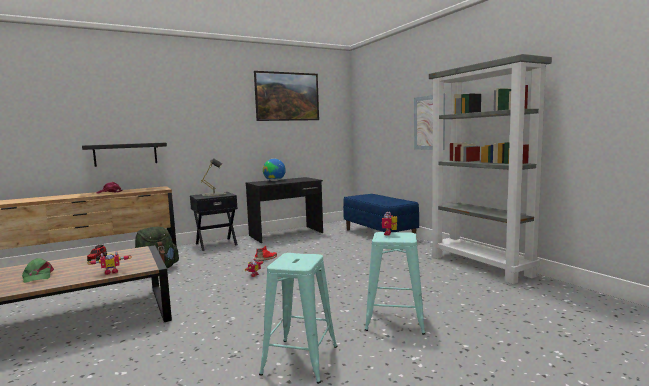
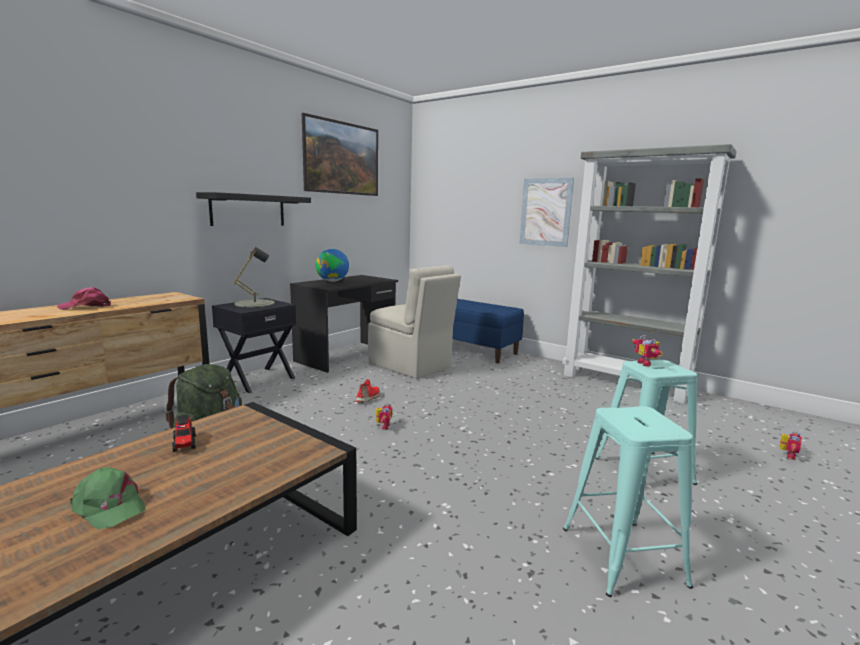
camera: 25 degrees left, 5 degrees up
black shelf [82,143,167,167] -> black shelf moved to [196,192,311,226]
toy robot [87,251,132,275] -> toy robot moved to [779,431,802,460]
none -> beige chair [368,265,461,379]

